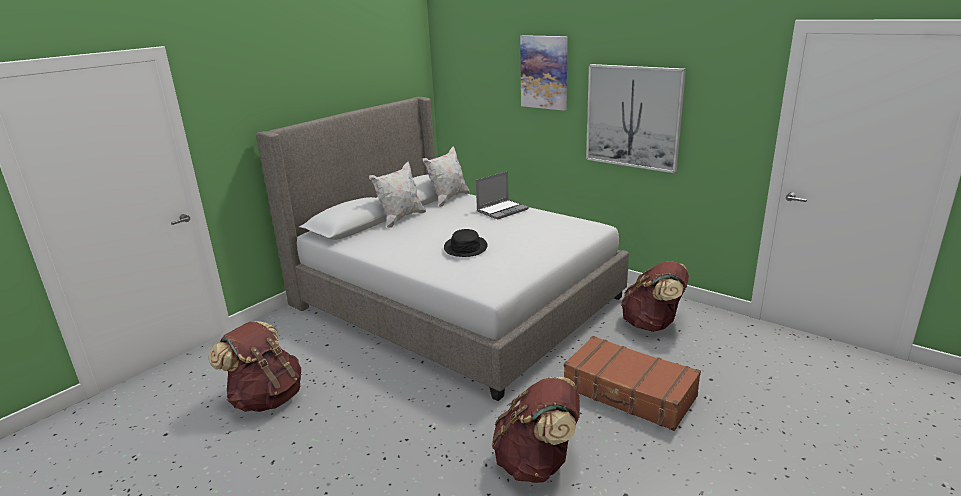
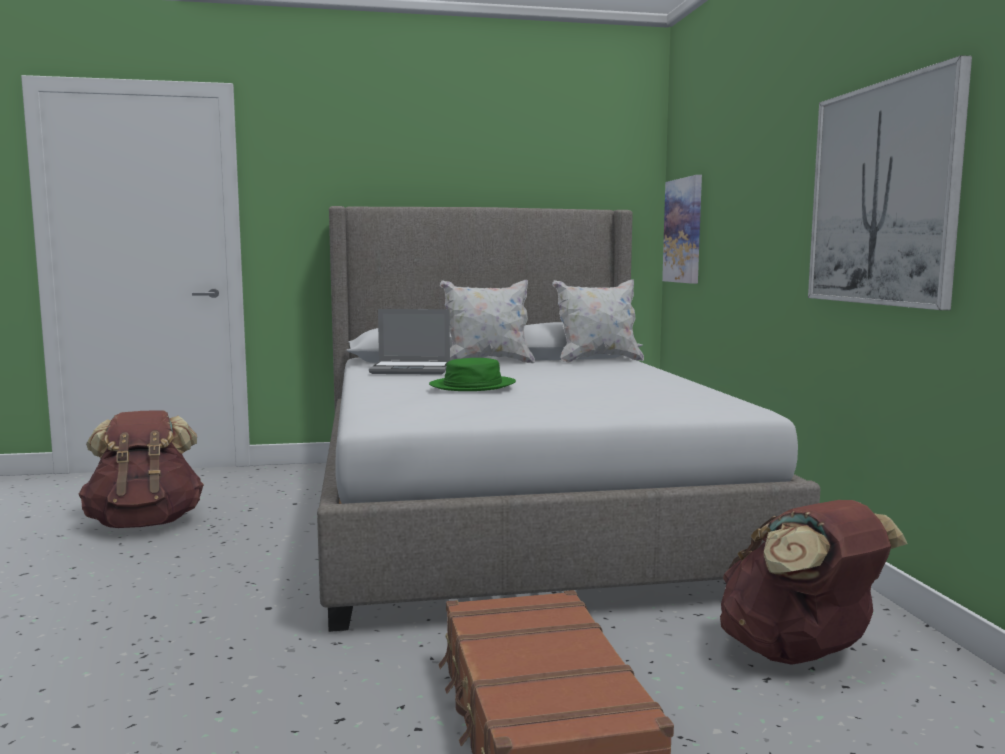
camera: 40 degrees right, 15 degrees down
black hat [444,229,488,257] -> green hat [429,358,516,391]
laptop [476,171,529,220] -> laptop moved to [369,309,450,375]
brown backpack [492,377,580,483] -> none
picture [520,35,568,111] -> picture moved to [662,175,702,284]

